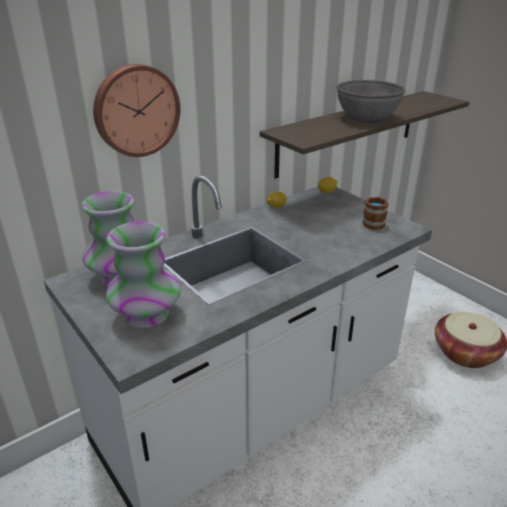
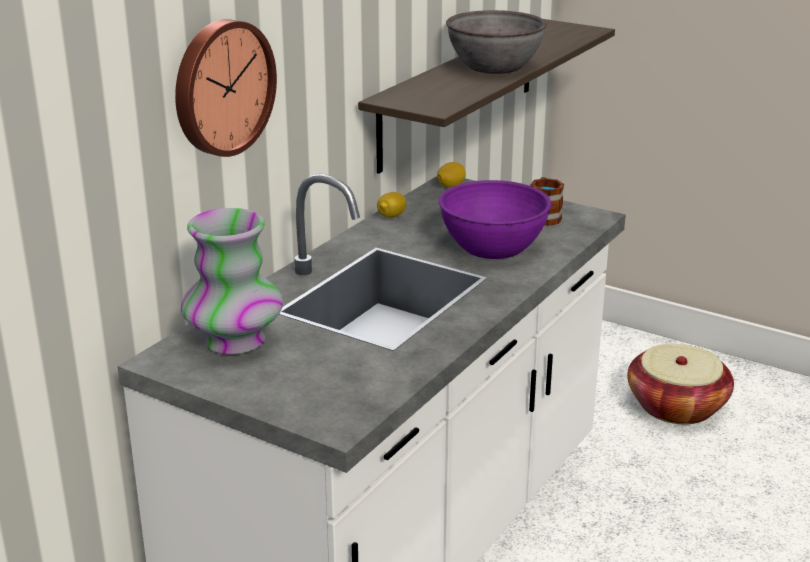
camera: 20 degrees left, 5 degrees down
vase [106,221,181,328] -> none
none -> purple bowl [439,180,552,259]

